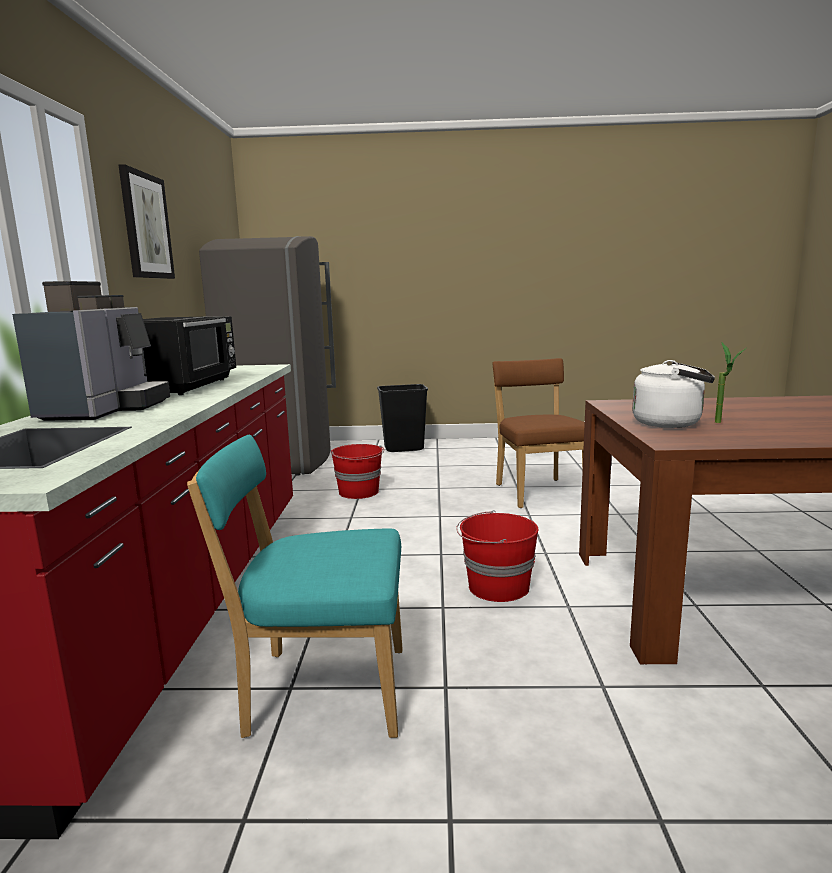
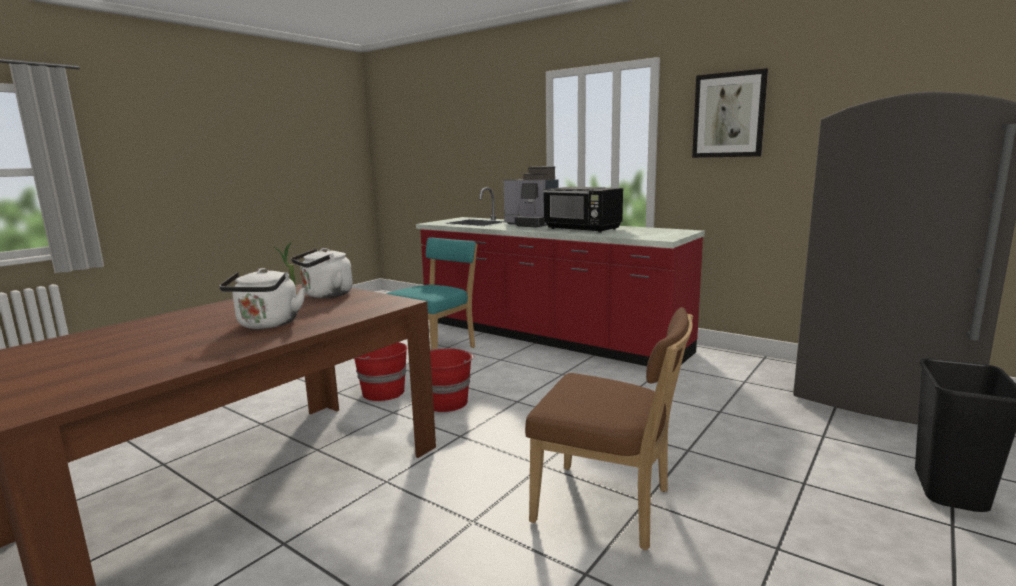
camera: 125 degrees right, 0 degrees up
red bucket [331,444,384,499] -> red bucket moved to [354,342,407,401]
none -> white kettle [219,268,305,329]

